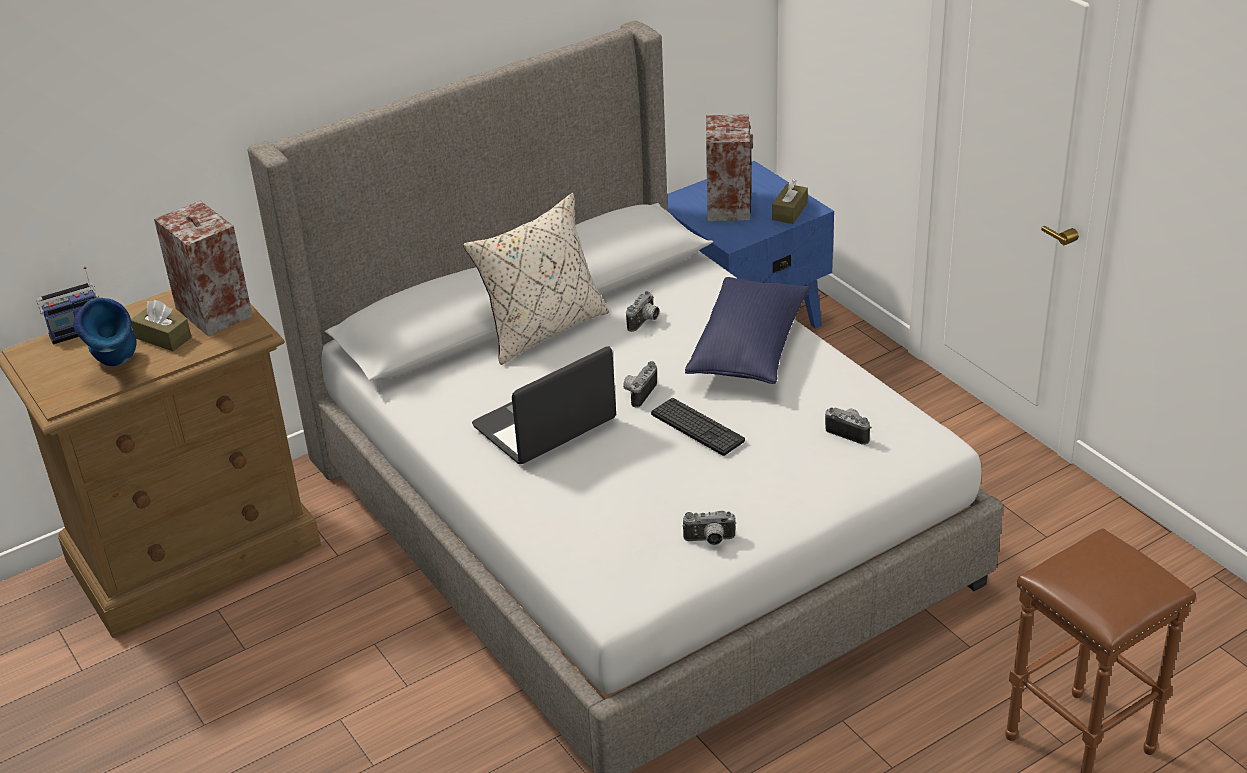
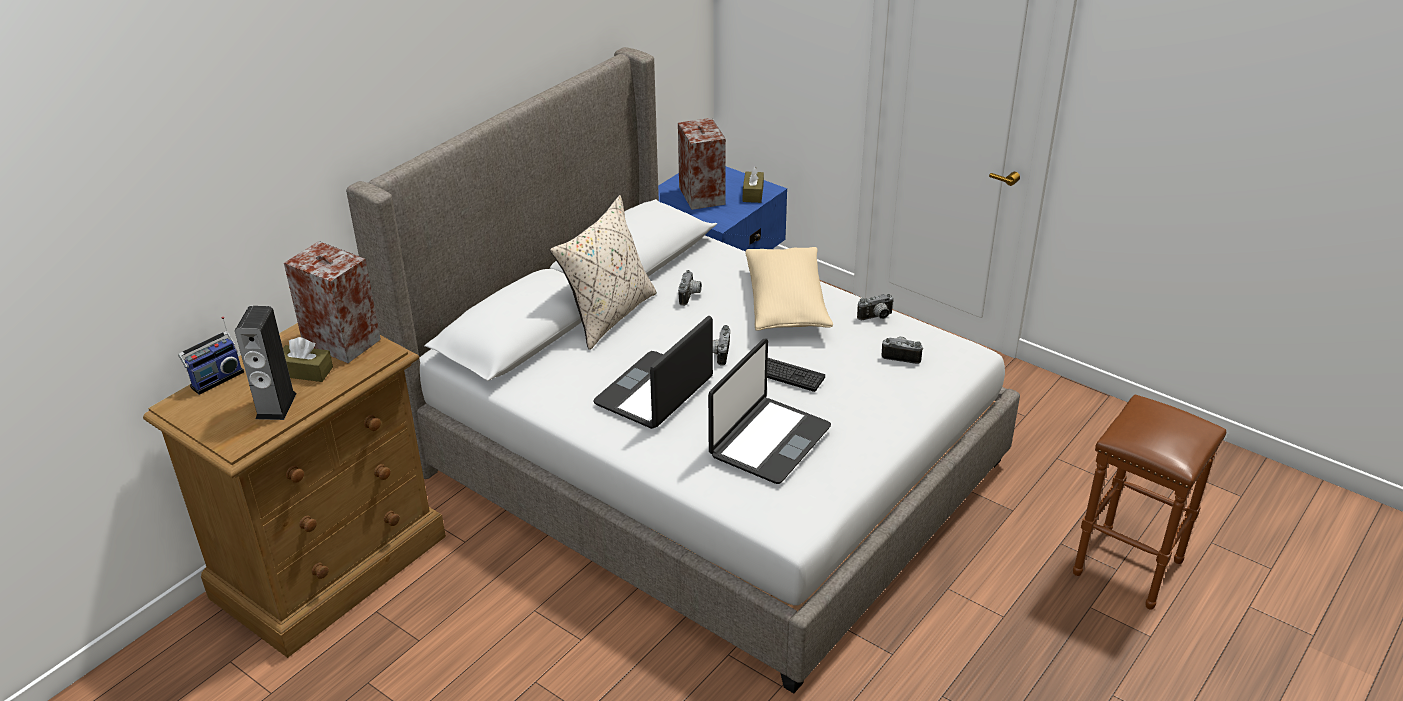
camera: 20 degrees left, 0 degrees up
blue vase [73,298,136,366] -> speaker [235,306,297,420]
camera [683,511,736,545] -> camera moved to [857,294,894,320]
blue pillow [685,277,810,384] -> beige pillow [745,247,833,331]
none -> laptop [708,339,831,484]

